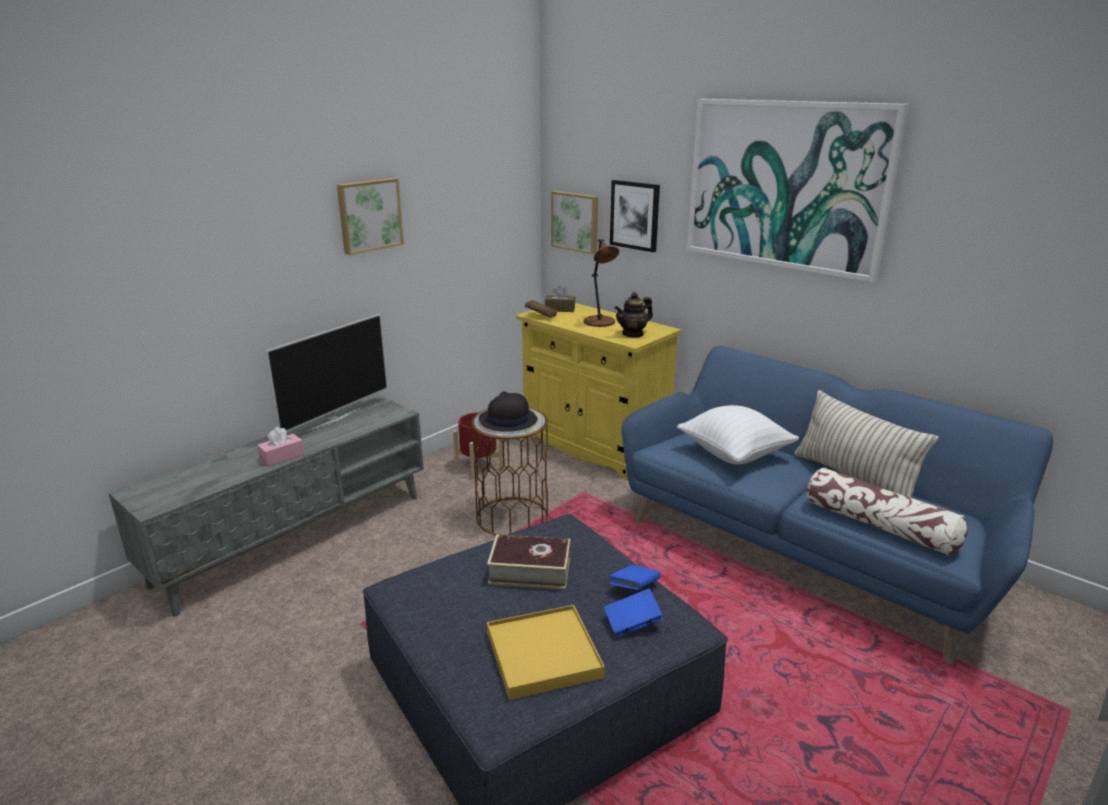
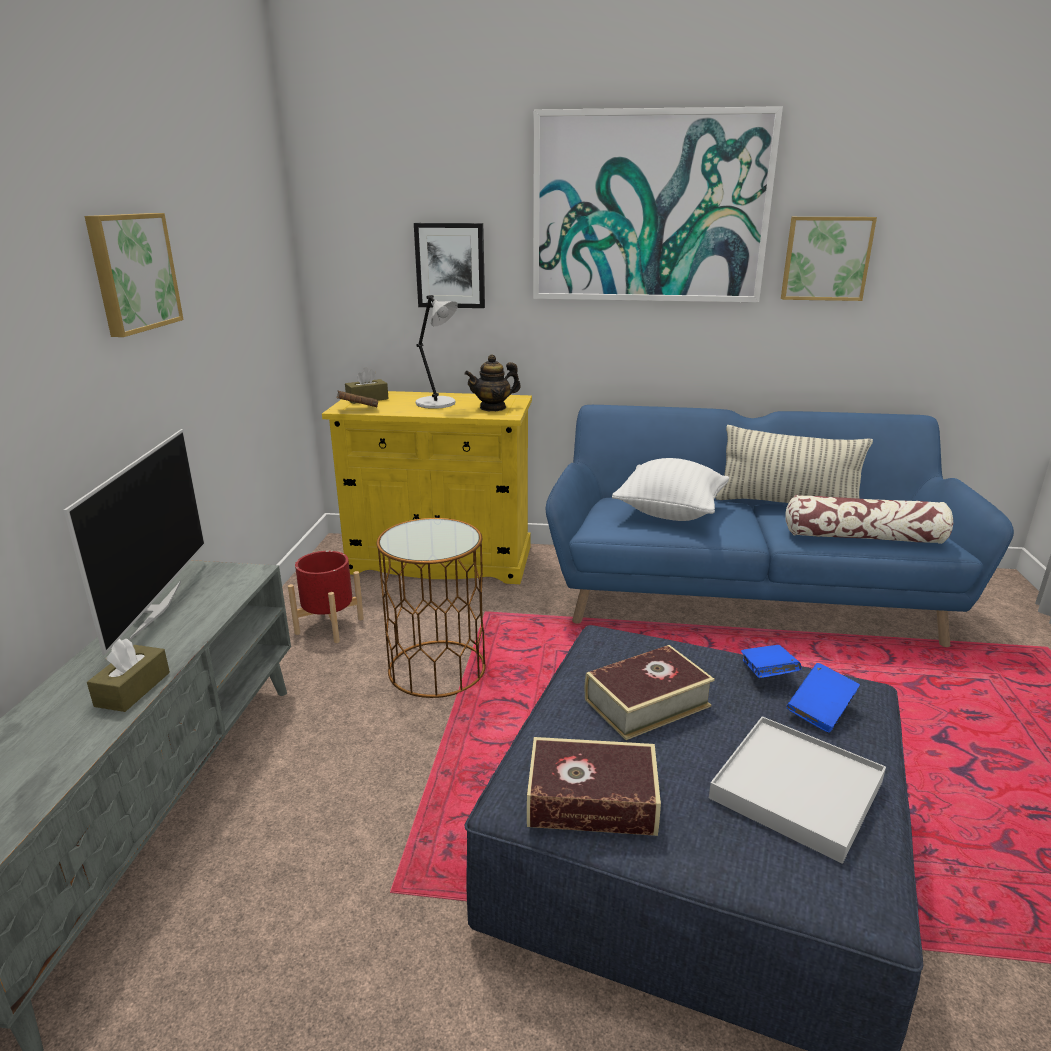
camera: 35 degrees left, 0 degrees up
pink tissue box [257,427,304,467] -> brown tissue box [87,639,170,712]
black hat [479,391,538,432] -> none
yellow tray [487,605,605,700] -> white tray [709,716,886,864]
picture [551,191,598,254] -> picture moved to [781,217,877,301]
brown table lamp [584,239,619,327] -> grey table lamp [416,295,458,409]
teapot [614,292,653,338] -> teapot turned 45 degrees clockwise [464,354,521,411]
none -> book [527,737,661,836]

